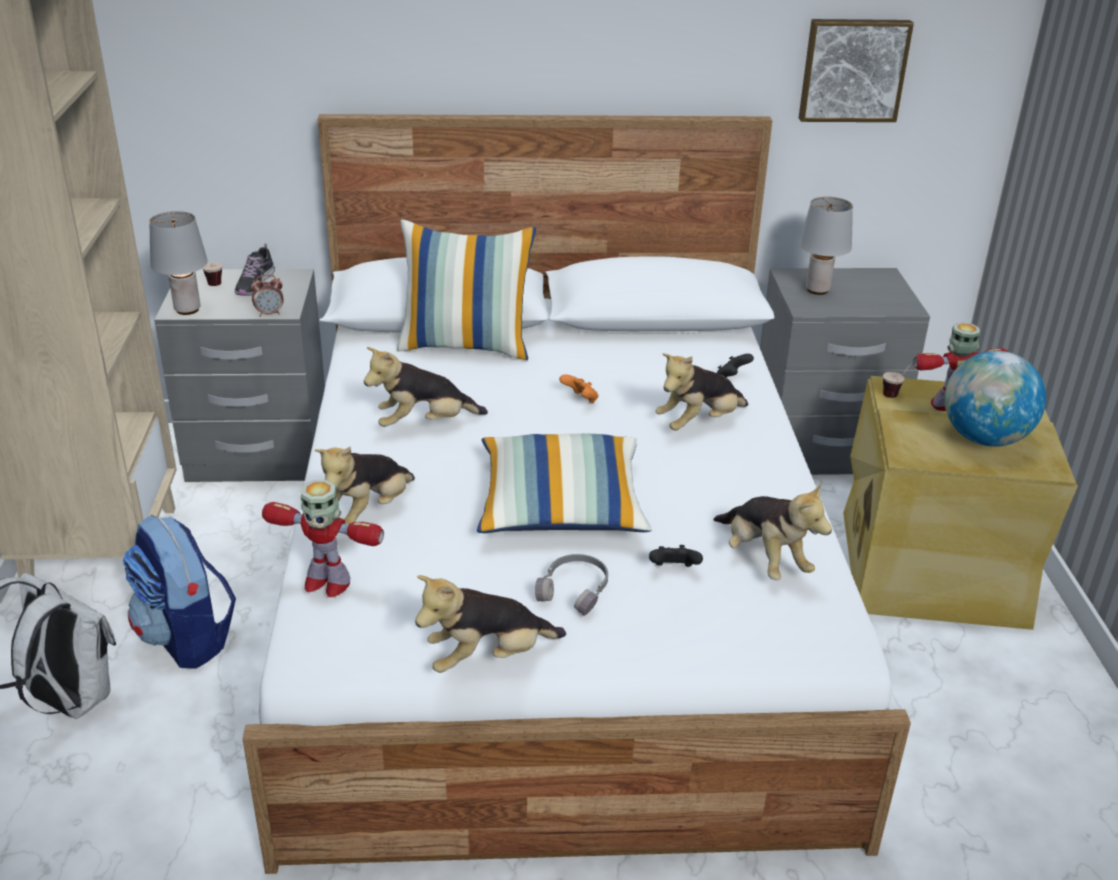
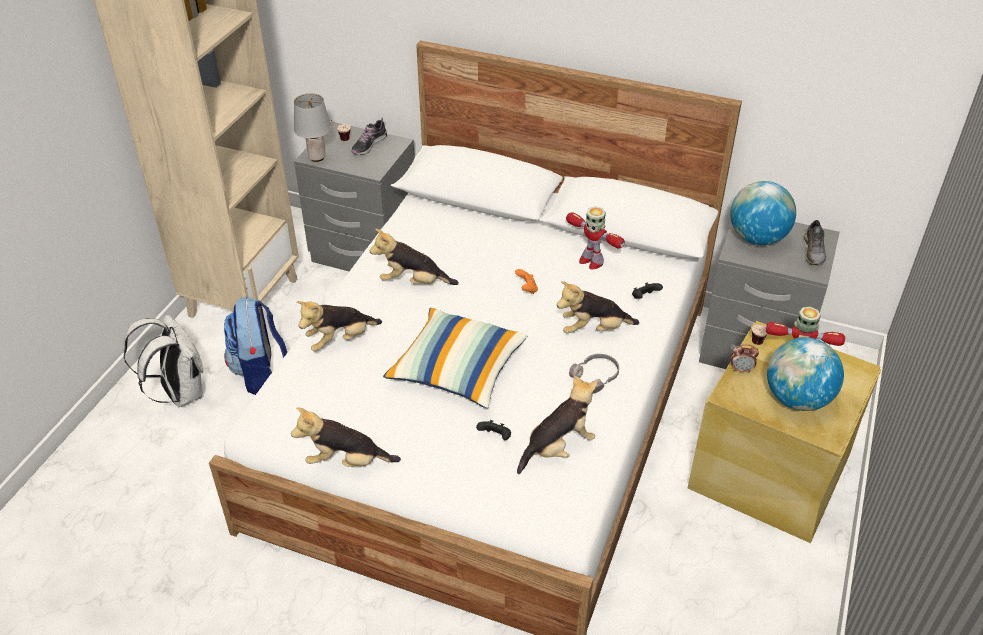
camera: 25 degrees right, 10 degrees up
alarm clock [251,275,284,317] -> alarm clock moved to [731,344,759,373]
toy robot [262,480,384,597] -> toy robot moved to [566,207,625,269]
pillow [397,219,536,360] -> none
grey headphones [535,554,608,616] -> grey headphones moved to [569,354,619,394]
plush toy [713,482,832,580] -> plush toy turned 120 degrees counterclockwise [517,375,597,474]
picture [799,19,914,122] -> none
grey table lamp [799,197,853,295] -> globe [730,181,796,245]
none -> grey shoe [804,220,826,265]

